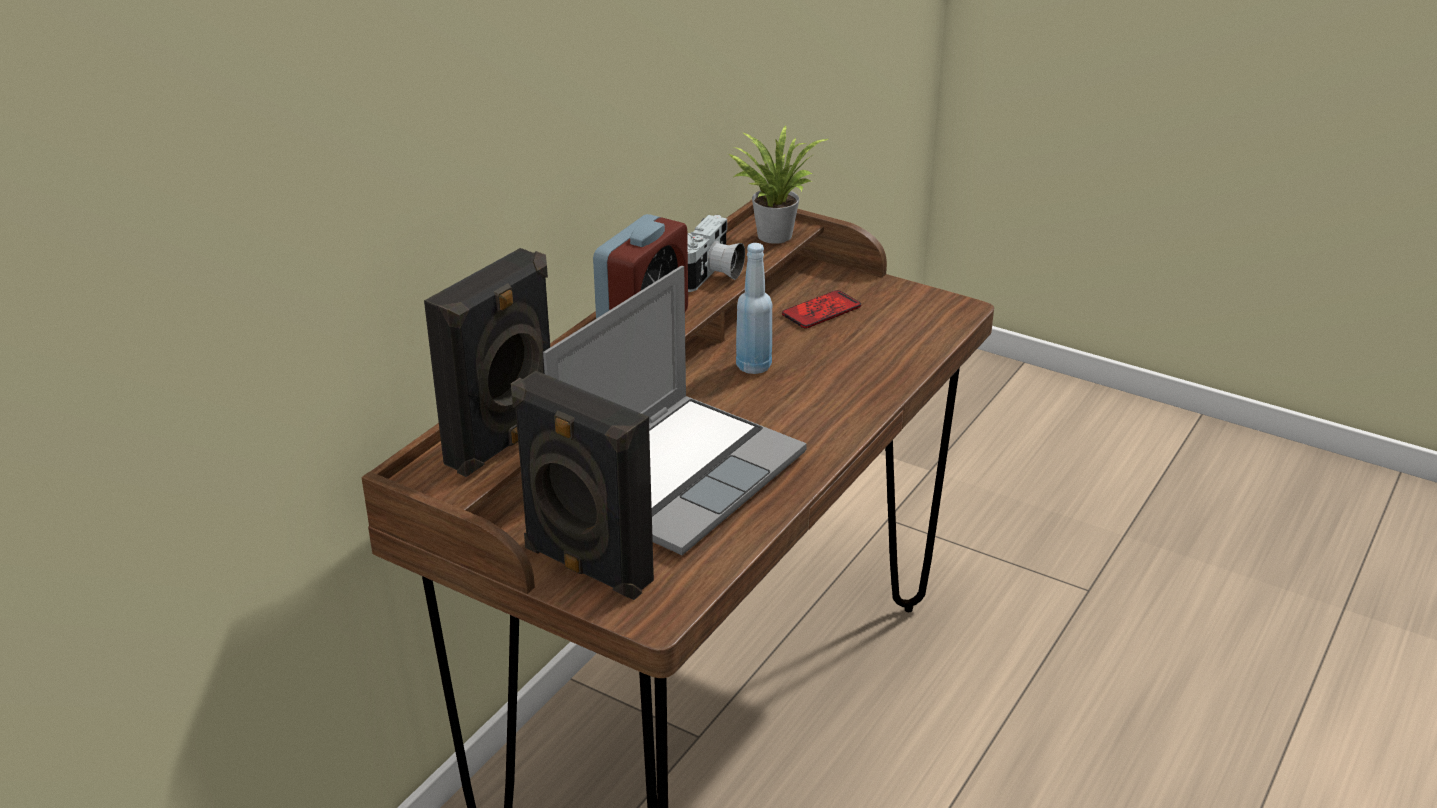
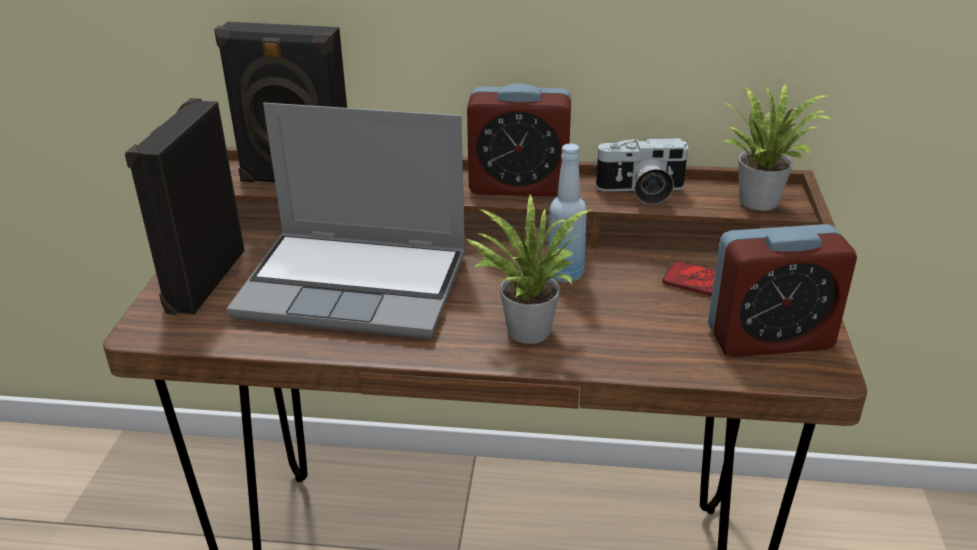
camera: 65 degrees right, 0 degrees up
none -> potted plant [464,193,592,344]
none -> alarm clock [708,224,857,357]

